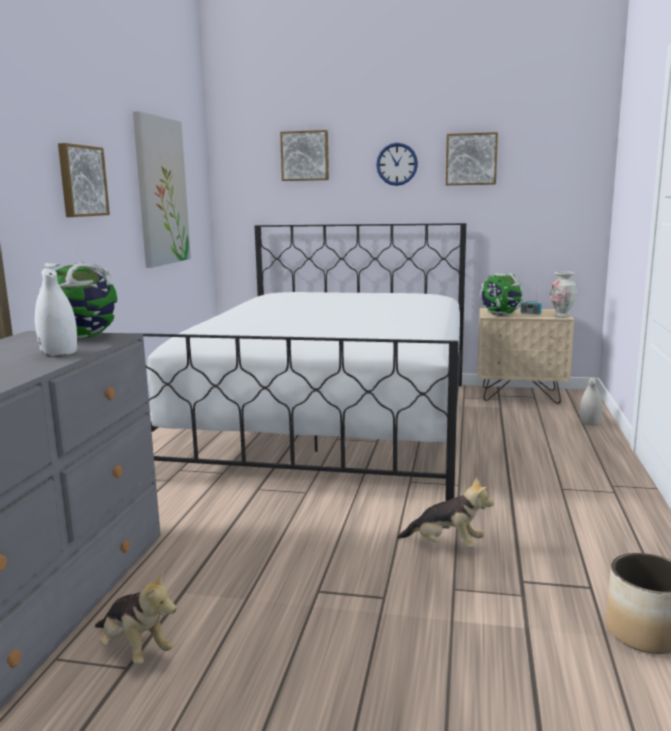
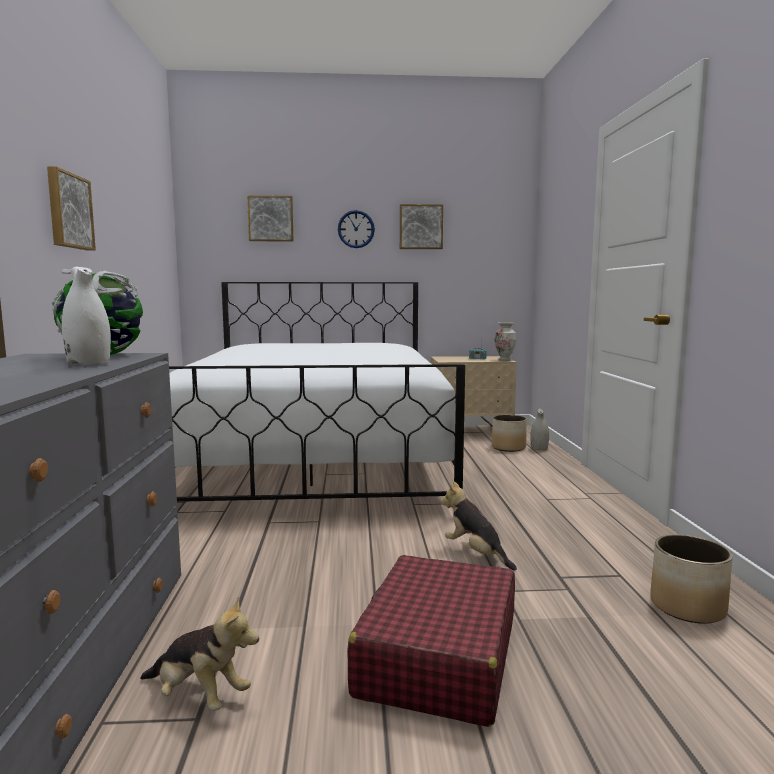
camera: 15 degrees left, 5 degrees down
picture [133,111,191,268] -> none
plush toy [397,477,494,548] -> plush toy turned 135 degrees counterclockwise [440,481,517,571]
globe [479,272,523,316] -> none
none -> red suitcase [347,555,515,727]
none -> planter [492,415,527,452]

